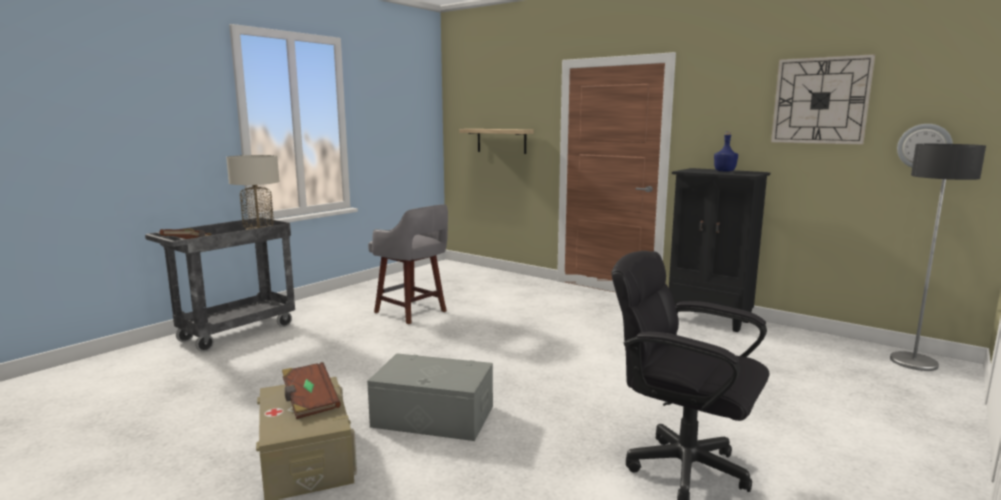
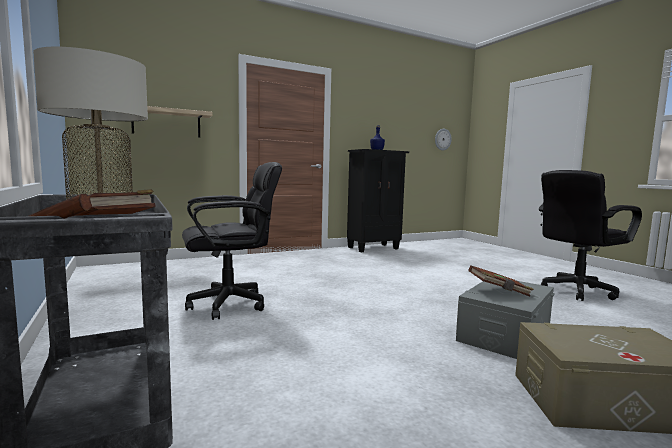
camera: 65 degrees left, 5 degrees down
brown book [282,362,341,419] -> brown book moved to [469,266,534,297]
grey stool [368,204,448,324] -> black office chair [182,162,282,320]
wall clock [771,54,875,144] -> none
floor lamp [890,144,986,371] -> none

